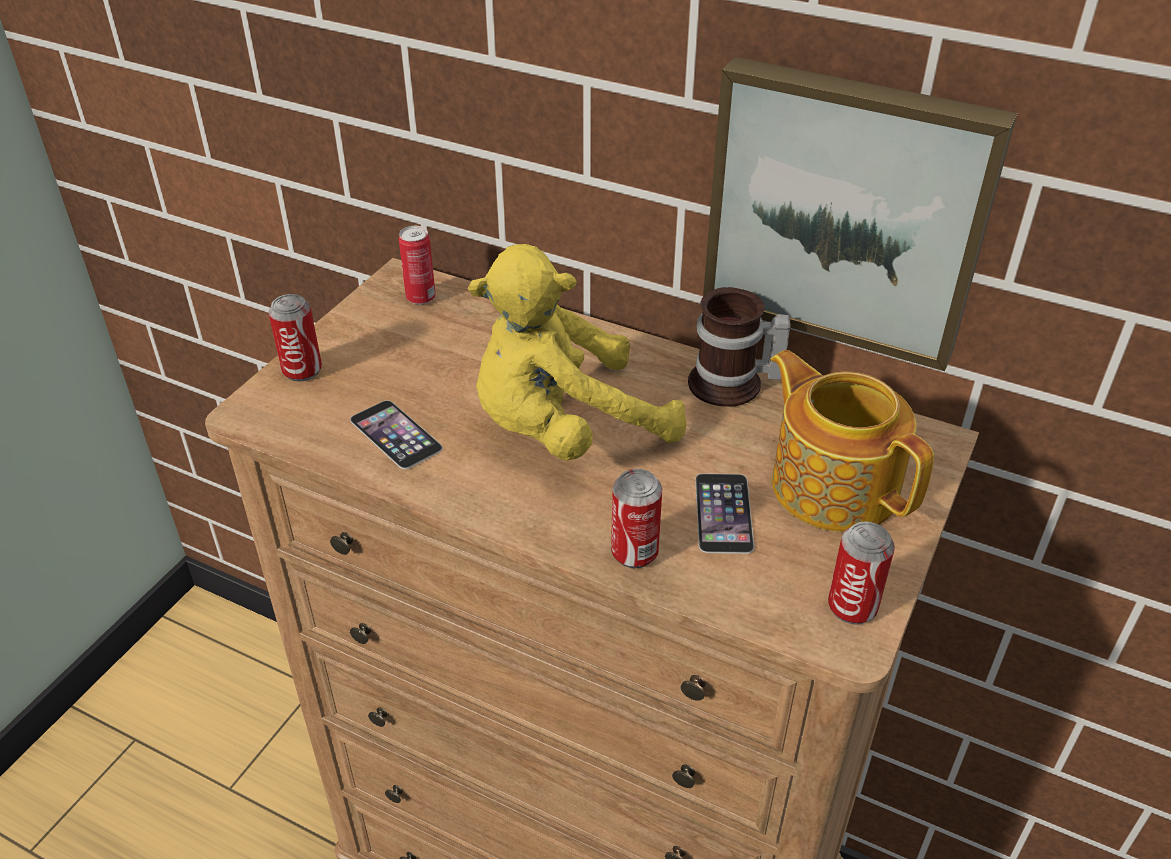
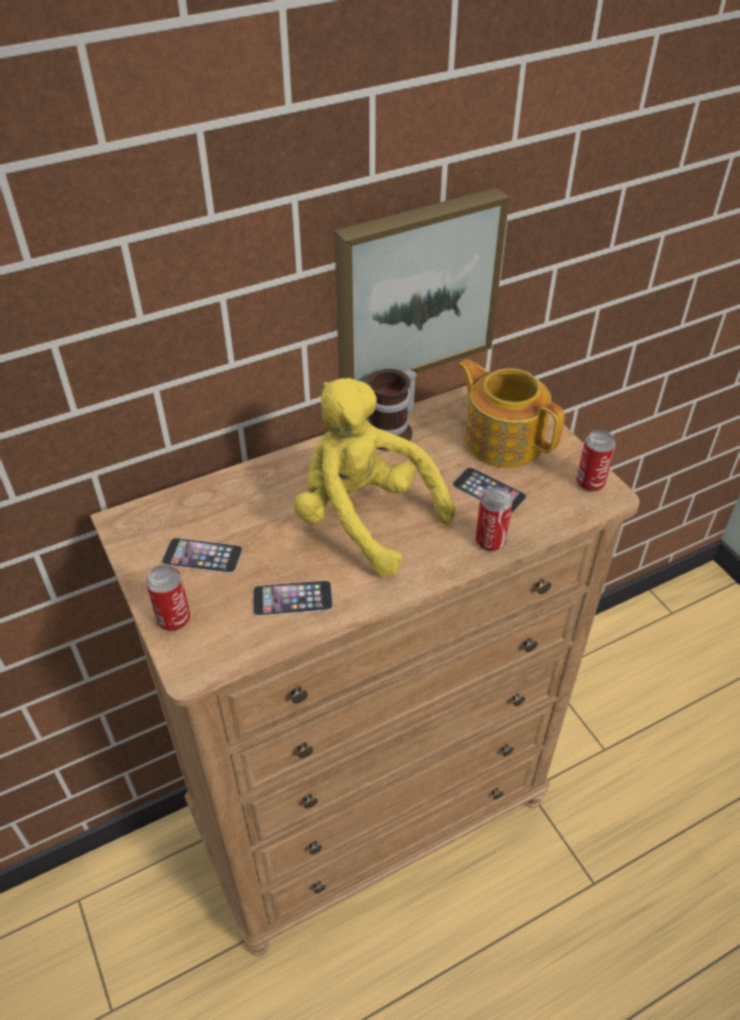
camera: 55 degrees left, 5 degrees up
can [399,226,436,305] -> none
yellow plush toy [468,244,687,461] -> yellow plush toy turned 120 degrees clockwise [294,378,456,577]
teapot [771,350,934,532] -> teapot turned 45 degrees clockwise [457,359,564,468]
none -> phone [162,538,243,573]

